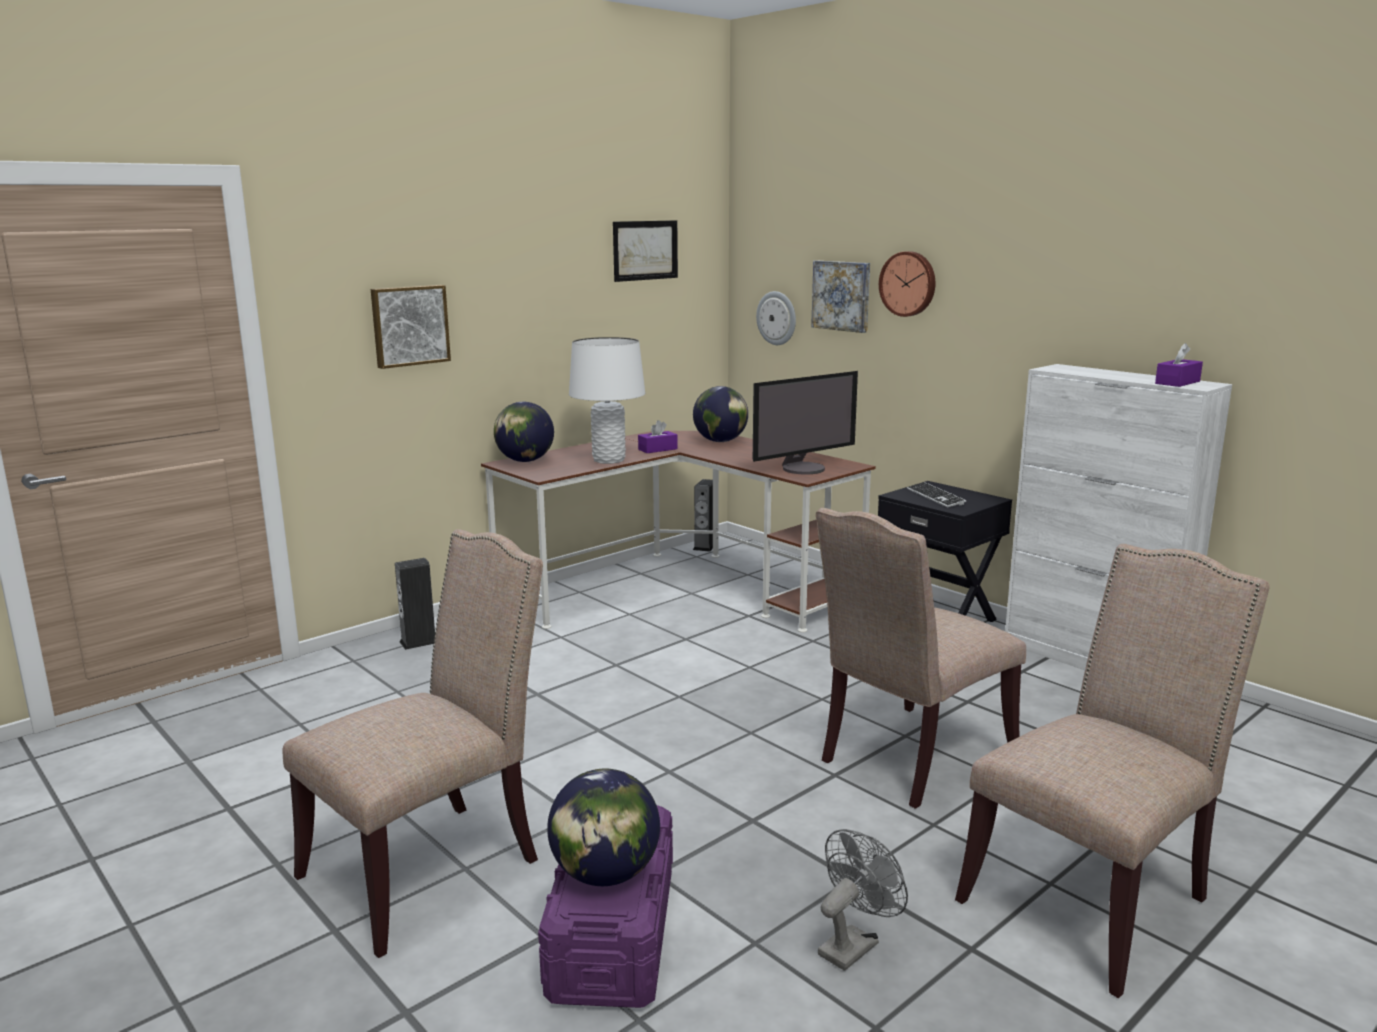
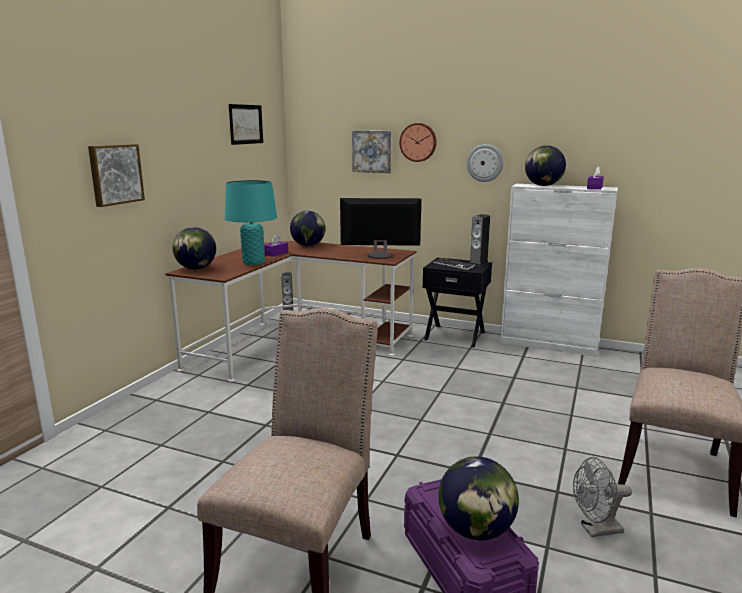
camera: 25 degrees left, 0 degrees up
speaker [395,558,435,650] -> speaker moved to [469,214,490,266]
white table lamp [569,337,645,464] -> turquoise table lamp [225,180,277,265]
monitor [753,371,858,474] -> monitor turned 120 degrees counterclockwise [340,198,421,259]
wall clock [756,291,796,345] -> wall clock moved to [467,144,504,182]
beige chair [816,508,1026,809] -> none
grey fan [818,829,908,971] -> grey fan turned 120 degrees counterclockwise [573,457,632,537]
none -> globe [525,145,566,186]

